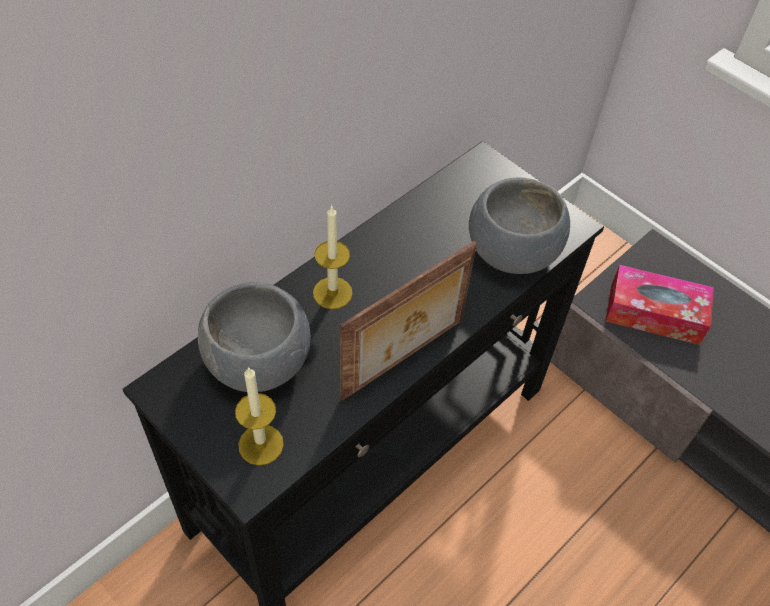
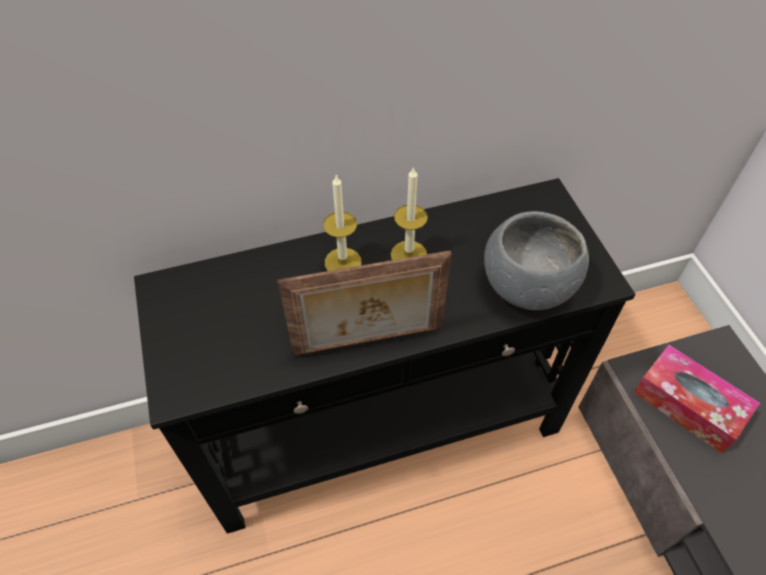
camera: 30 degrees right, 0 degrees up
grey bowl [198,282,311,392] -> none
candle [235,367,284,465] -> candle moved to [391,166,428,260]

